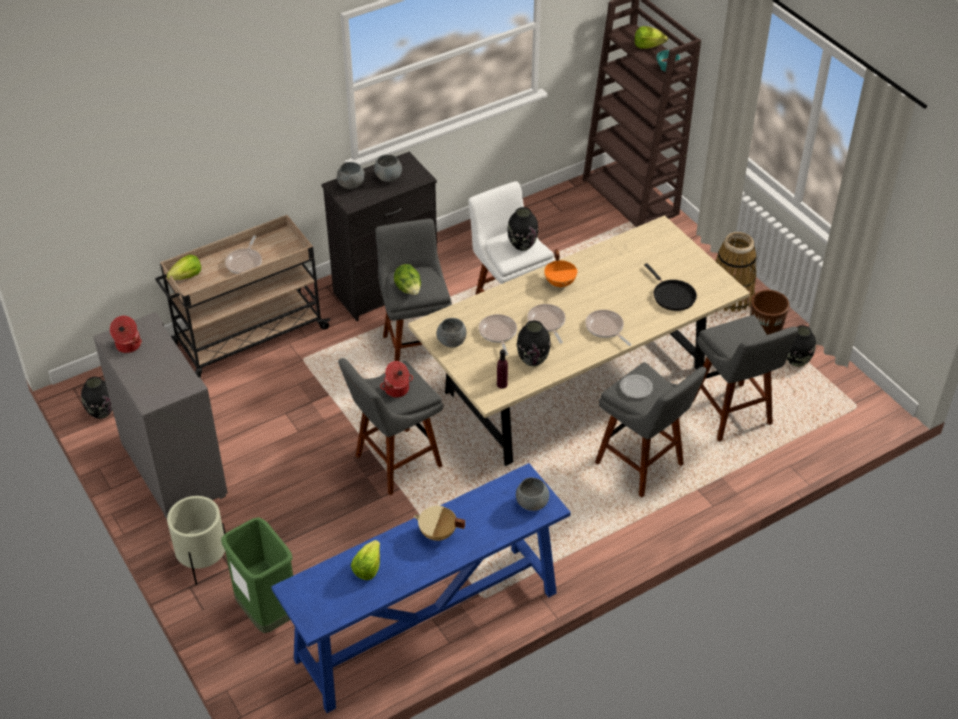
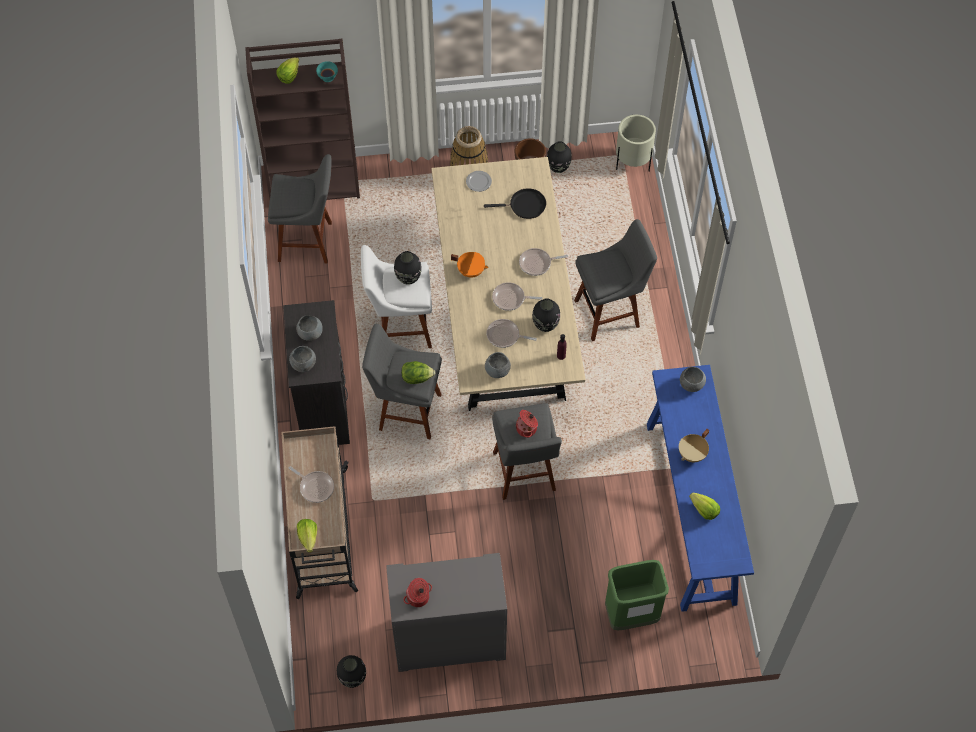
camera: 65 degrees left, 15 degrees up
beige planter [167,496,225,585] -> beige planter moved to [616,115,656,171]
plate [620,374,653,398] -> plate moved to [466,171,492,192]
grey stool [693,315,799,442] -> grey stool moved to [268,154,332,263]

